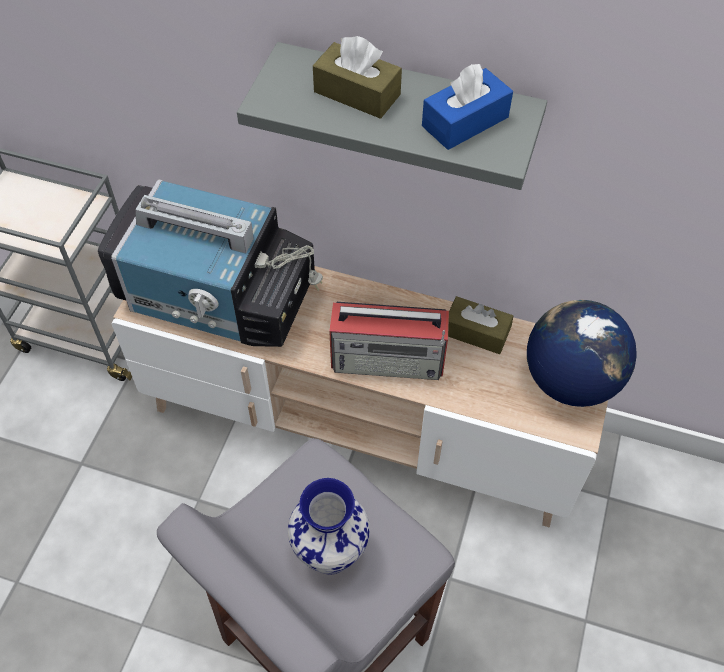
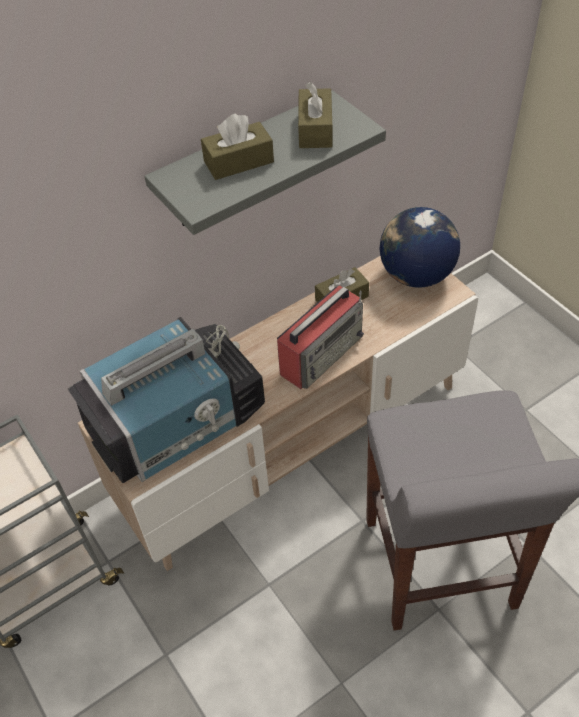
camera: 50 degrees left, 5 degrees down
vase [288,478,370,575] -> none
blue tissue box [422,64,513,150] -> brown tissue box [298,82,332,148]

